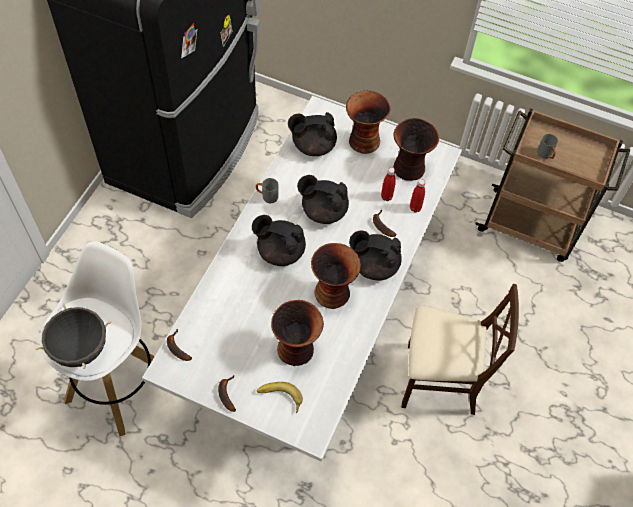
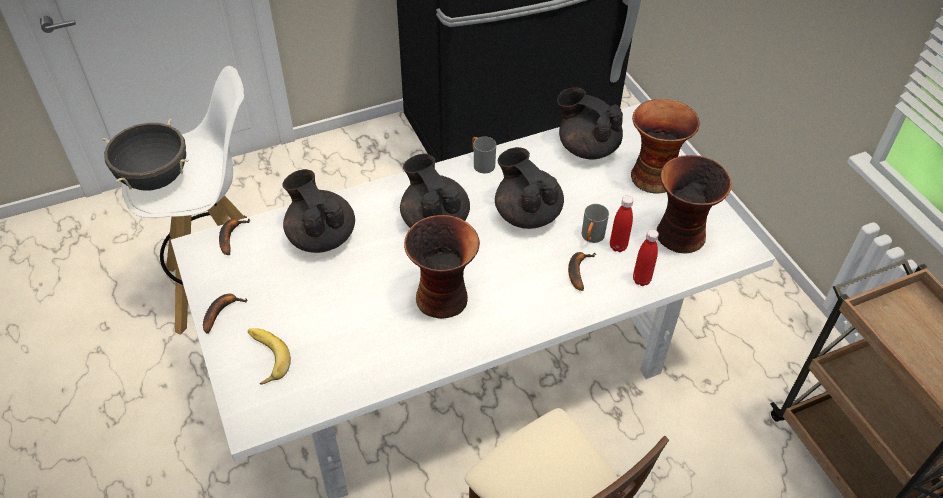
camera: 45 degrees right, 10 degrees down
vase [271,300,324,366] -> none
black teapot [349,230,402,280] -> black teapot moved to [282,169,355,253]
grey mug [537,134,558,159] -> grey mug moved to [582,204,609,243]

